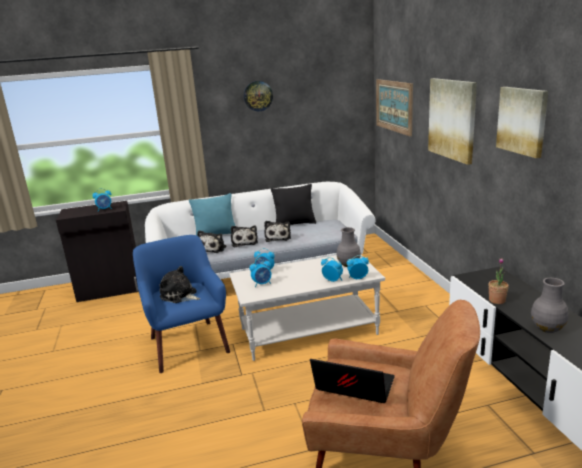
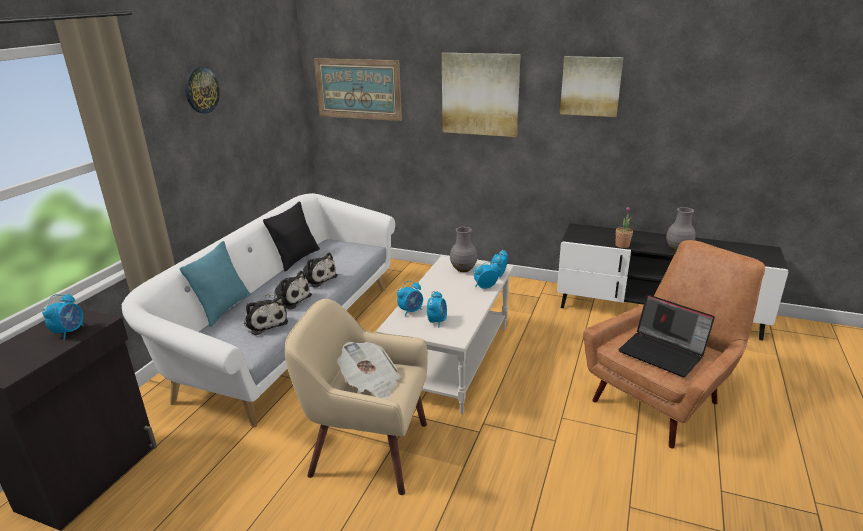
camera: 55 degrees left, 5 degrees up
blue armchair [133,235,230,373] -> beige armchair [285,299,428,495]
plush toy [160,266,200,303] -> newspaper [337,342,401,399]
laptop [310,359,395,403] -> laptop turned 105 degrees counterclockwise [618,294,715,377]

